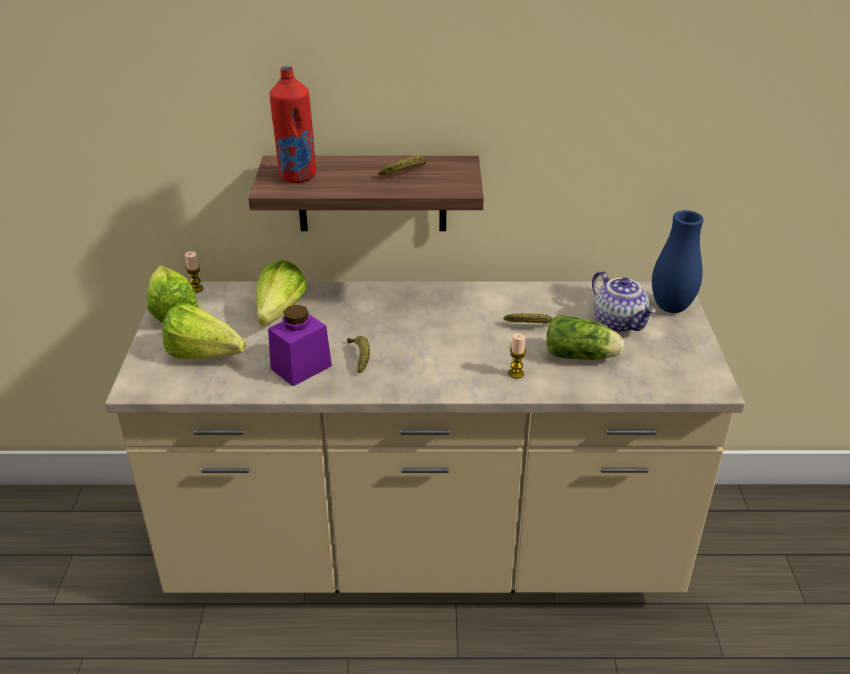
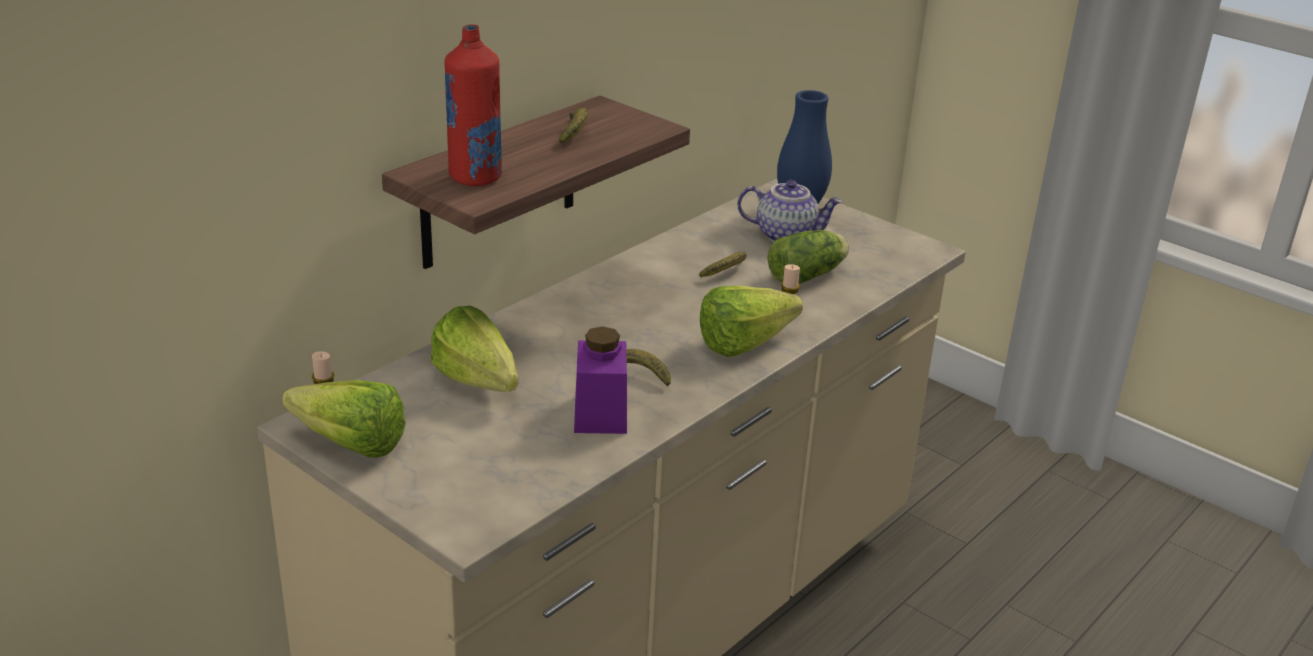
camera: 50 degrees left, 5 degrees down
lettuce [162,303,245,359] -> lettuce moved to [700,286,803,357]

